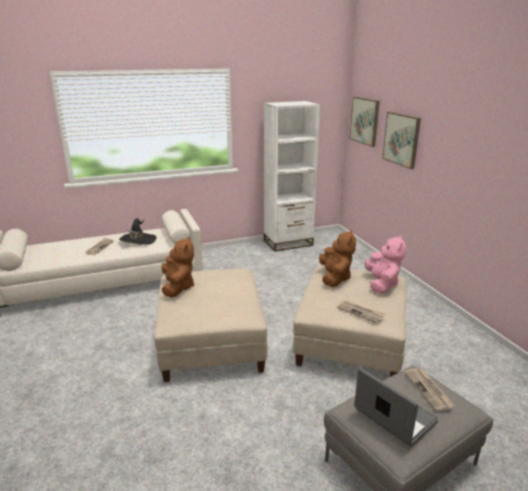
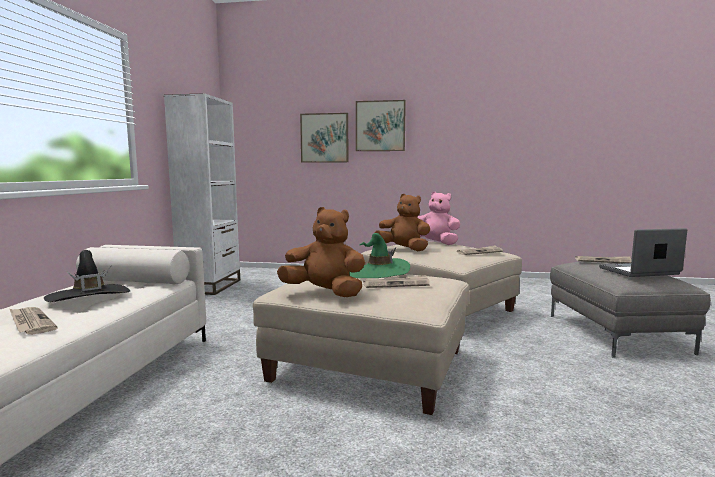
camera: 60 degrees left, 15 degrees down
picture [350,96,380,147] -> picture moved to [356,100,406,151]
none -> green hat [349,233,410,278]
none -> newspaper [363,275,430,288]

